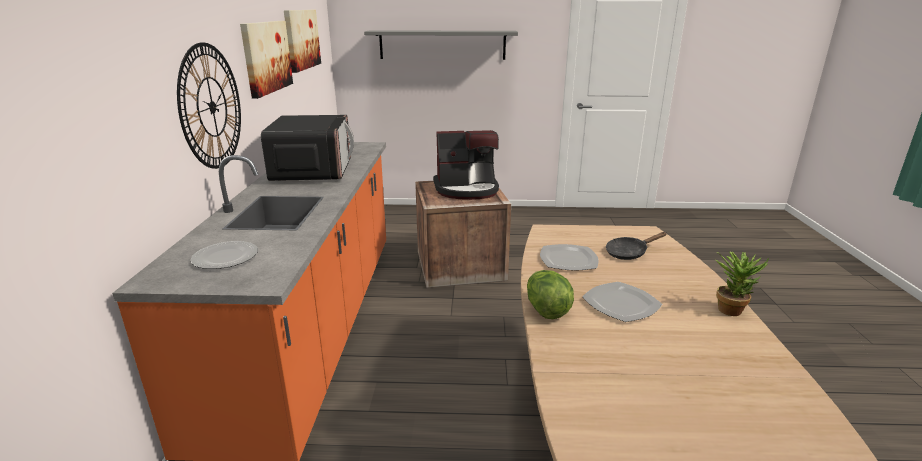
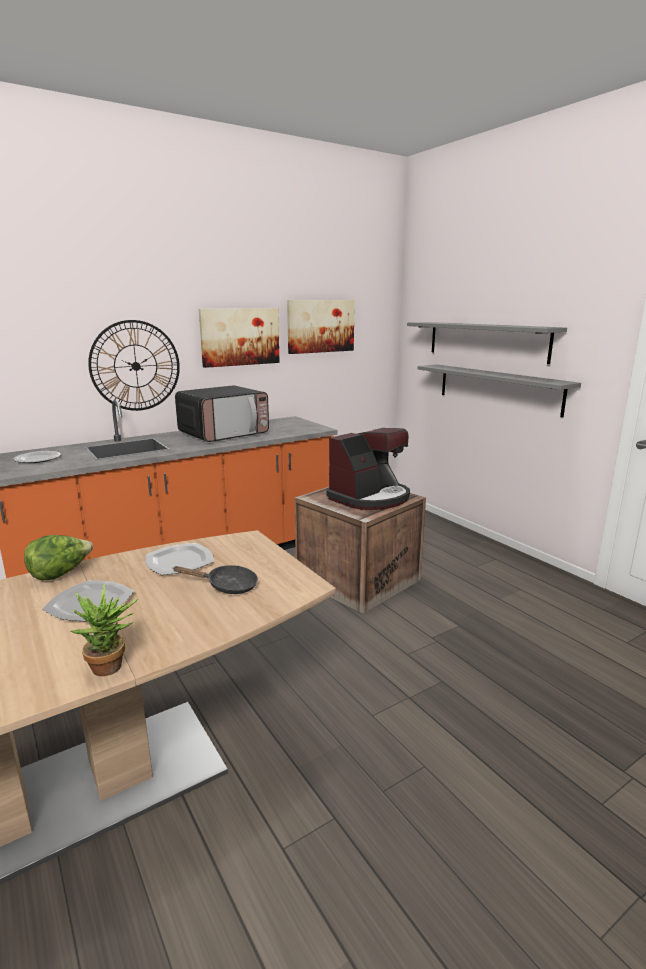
camera: 55 degrees right, 5 degrees down
coffee machine [433,130,499,200] -> coffee machine turned 90 degrees counterclockwise [326,428,410,510]
black frying pan [606,232,667,260] -> black frying pan turned 150 degrees clockwise [172,565,258,594]
none -> grey shelf [418,365,581,417]

